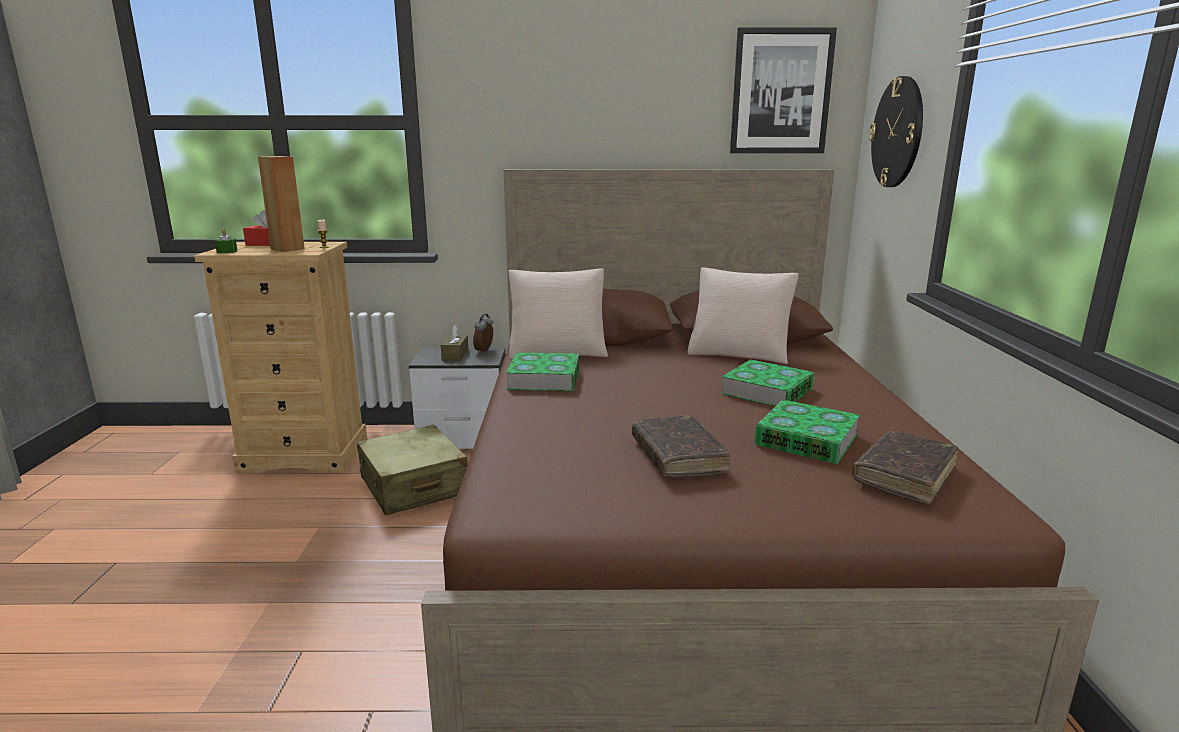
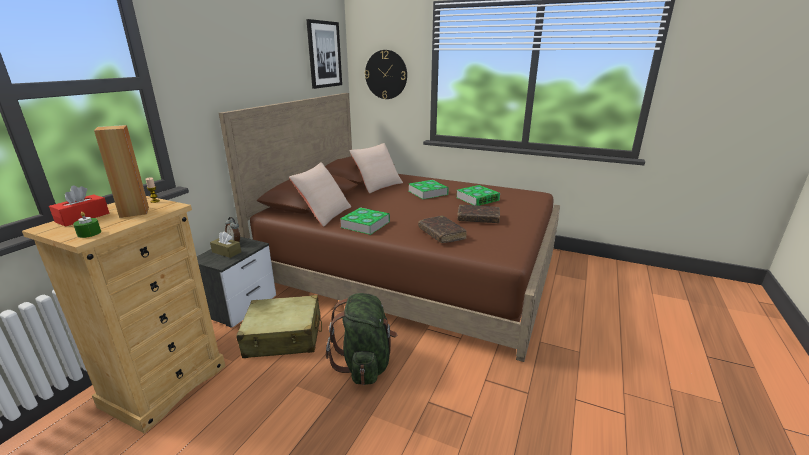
camera: 65 degrees left, 5 degrees up
brown book [852,432,958,505] -> brown book moved to [418,216,467,243]
none -> green backpack [326,293,397,385]

